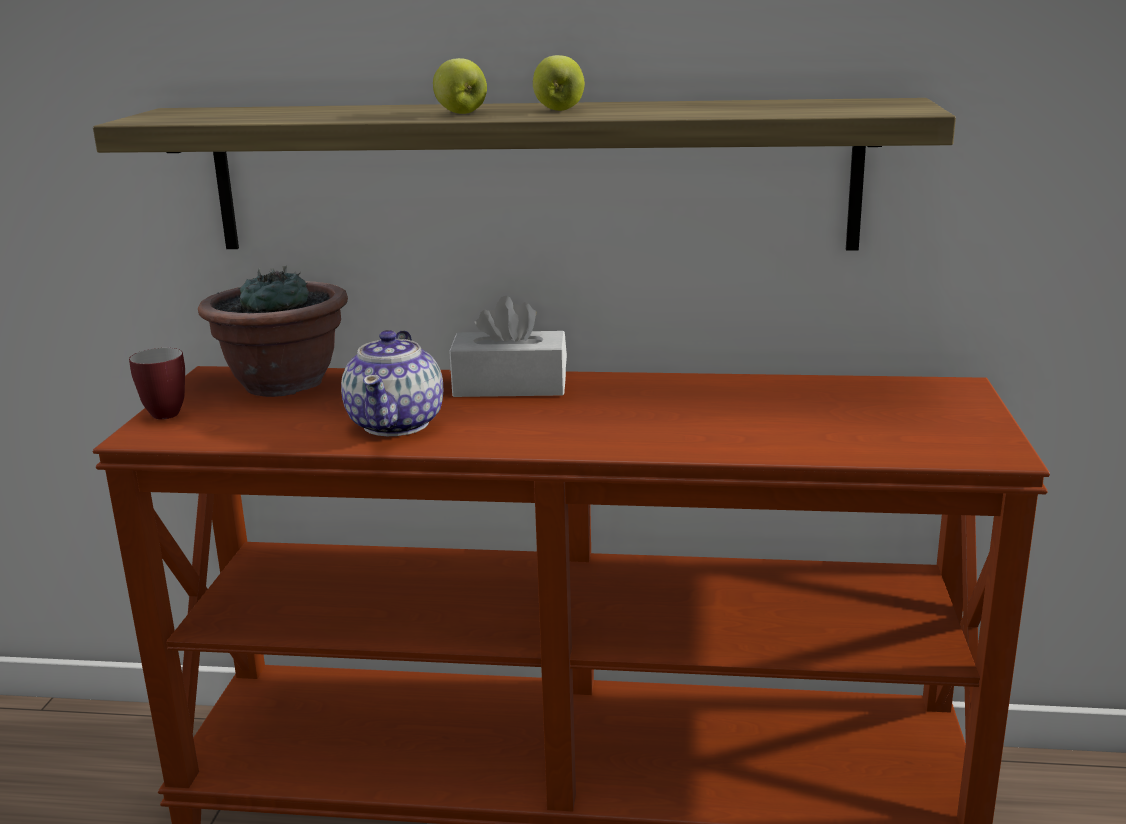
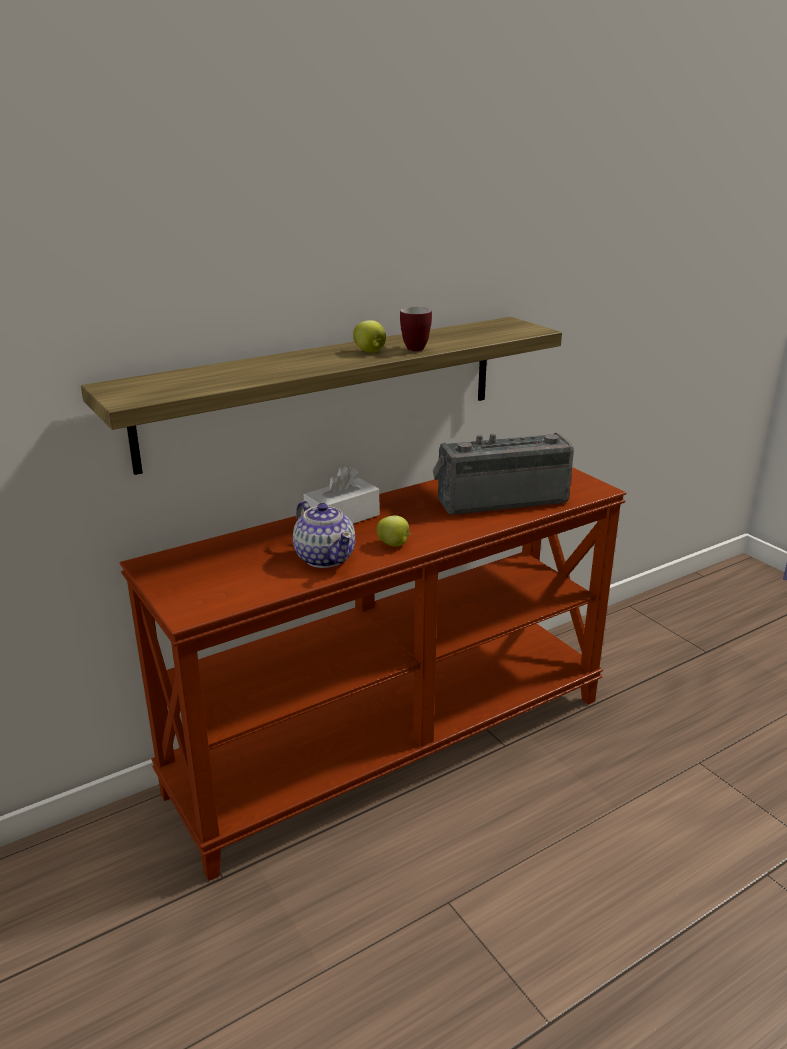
camera: 40 degrees left, 5 degrees up
mug [129,348,185,419] -> mug moved to [400,307,432,351]
potted plant [198,266,348,397] -> none
apple [433,58,487,114] -> apple moved to [376,515,411,547]
none -> radio [433,433,574,515]

